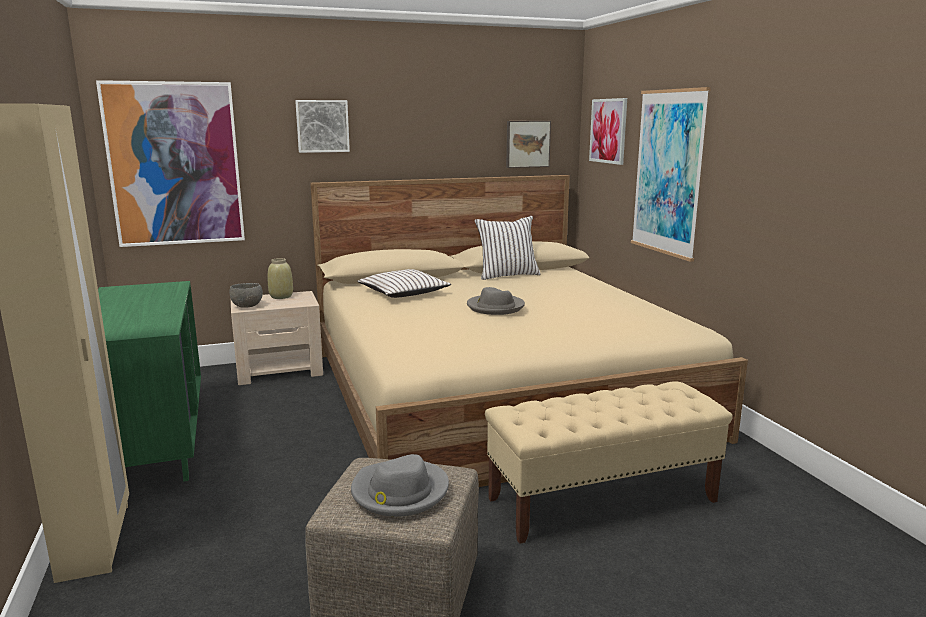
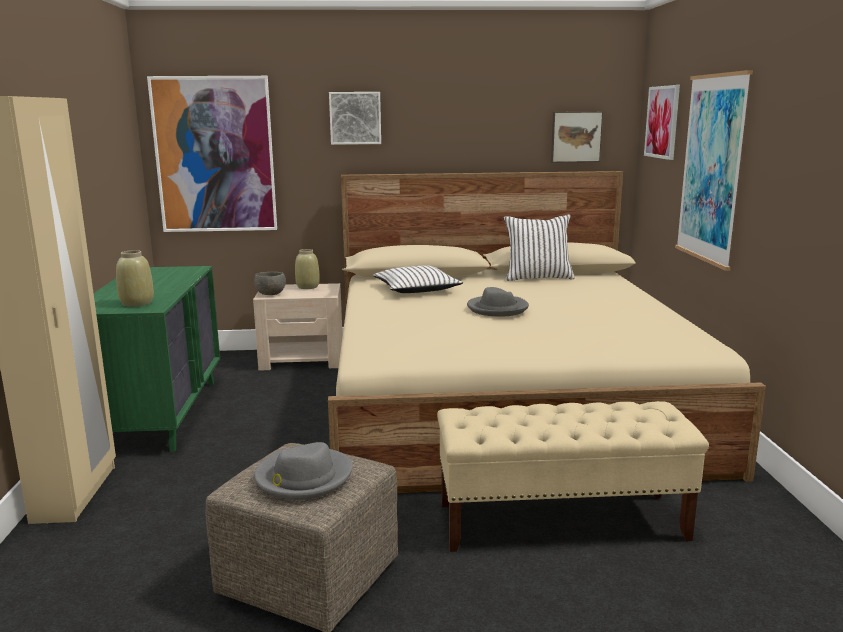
camera: 15 degrees right, 0 degrees up
none -> beige vase [116,250,154,307]

